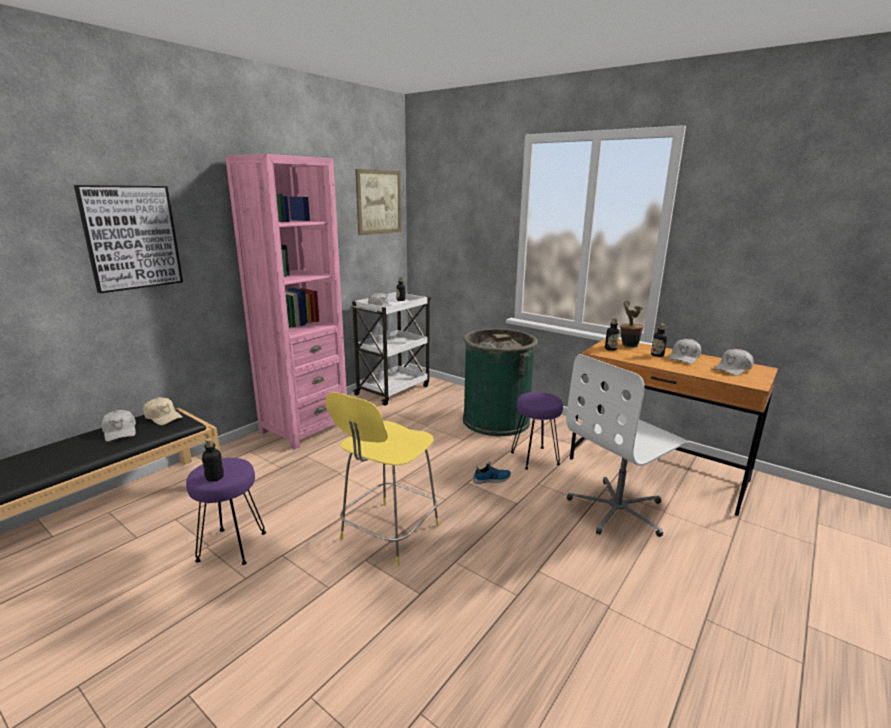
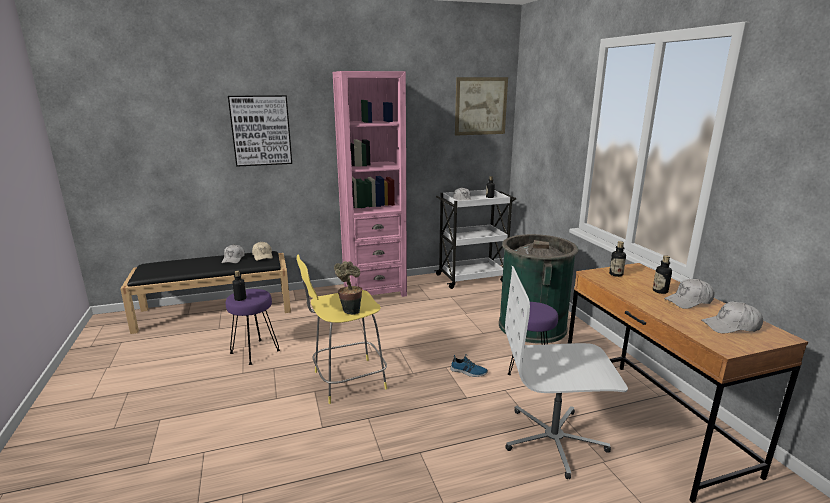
camera: 35 degrees right, 0 degrees up
potted plant [620,300,643,347] -> potted plant moved to [334,261,362,315]

